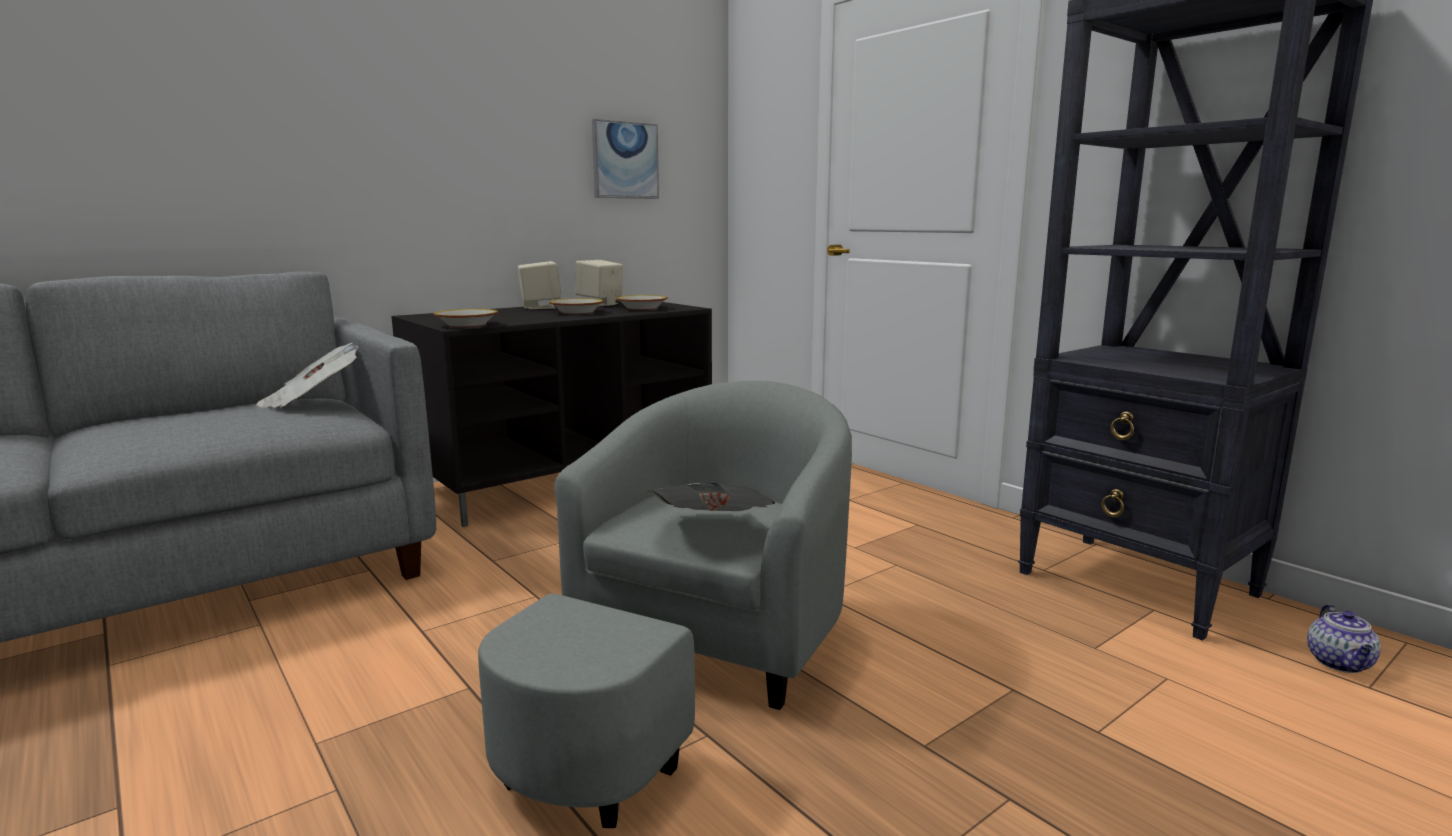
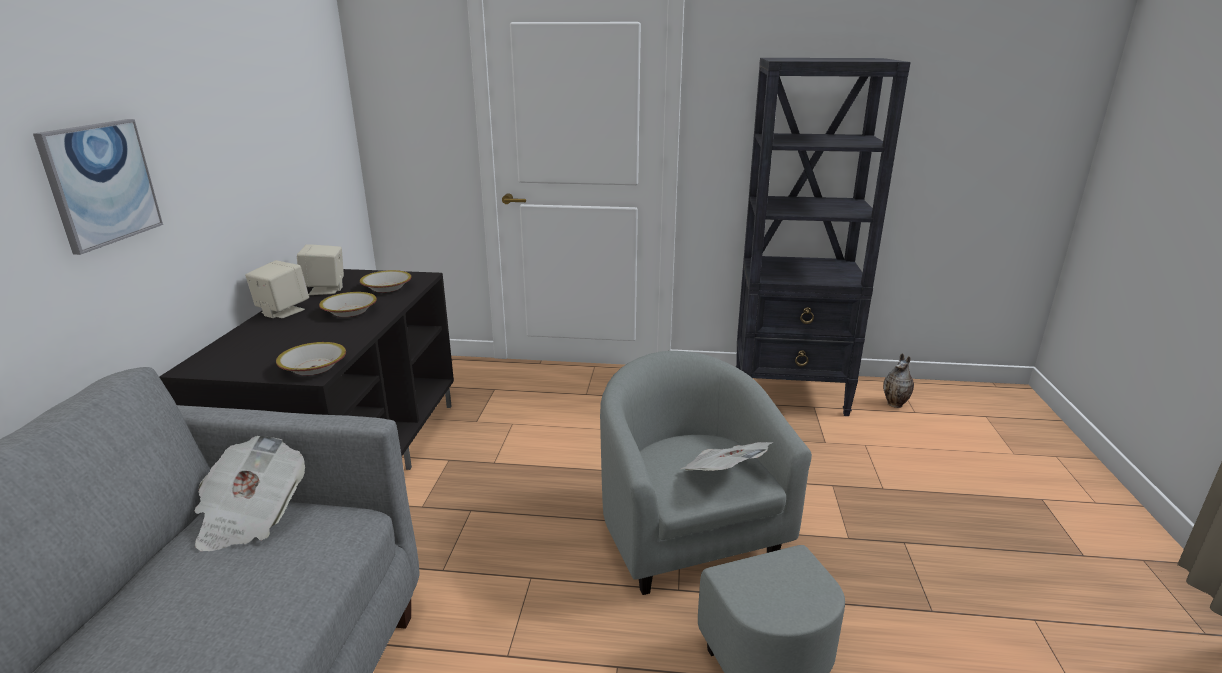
camera: 45 degrees left, 10 degrees up
picture [592,119,659,199] -> picture moved to [33,119,163,255]
teapot [1307,604,1381,673] -> vase [883,353,914,408]

